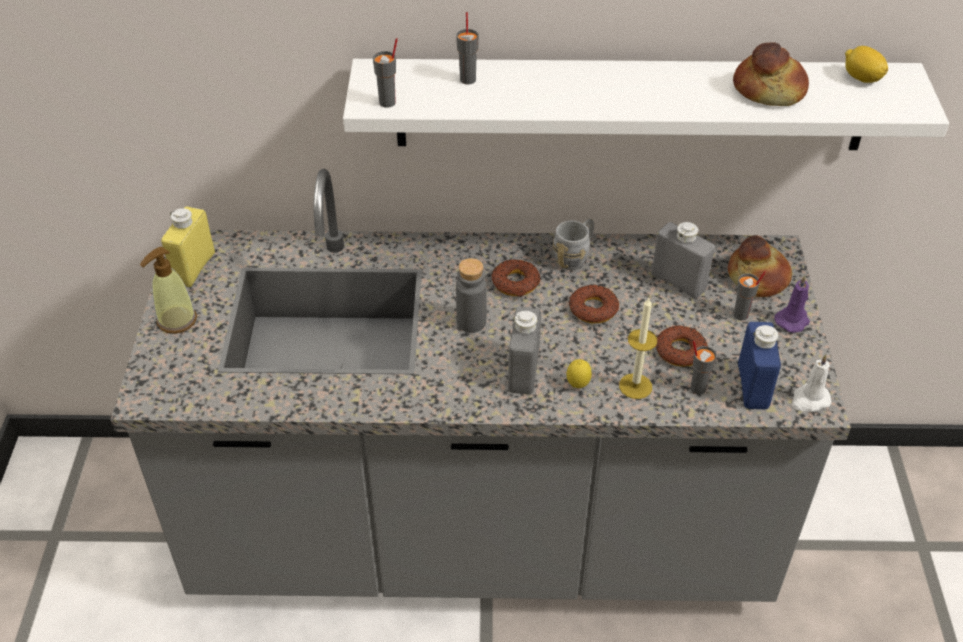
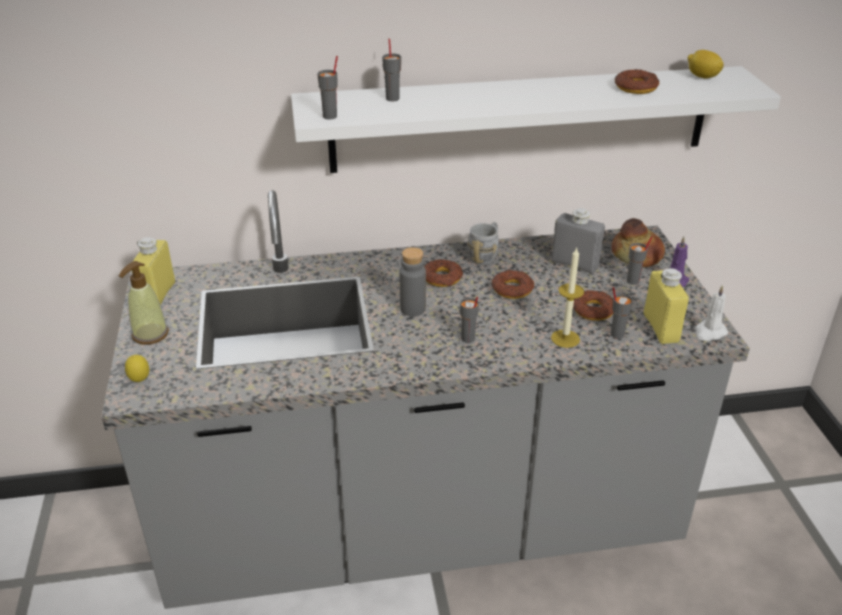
camera: 10 degrees left, 10 degrees down
grey bottle [508,307,541,395] -> grey cup [460,296,479,343]
lemon [566,359,592,388] -> lemon moved to [125,355,149,382]
bread [733,43,809,106] -> donut [615,69,659,94]
blue bottle [738,322,781,409] -> yellow bottle [644,268,689,344]

